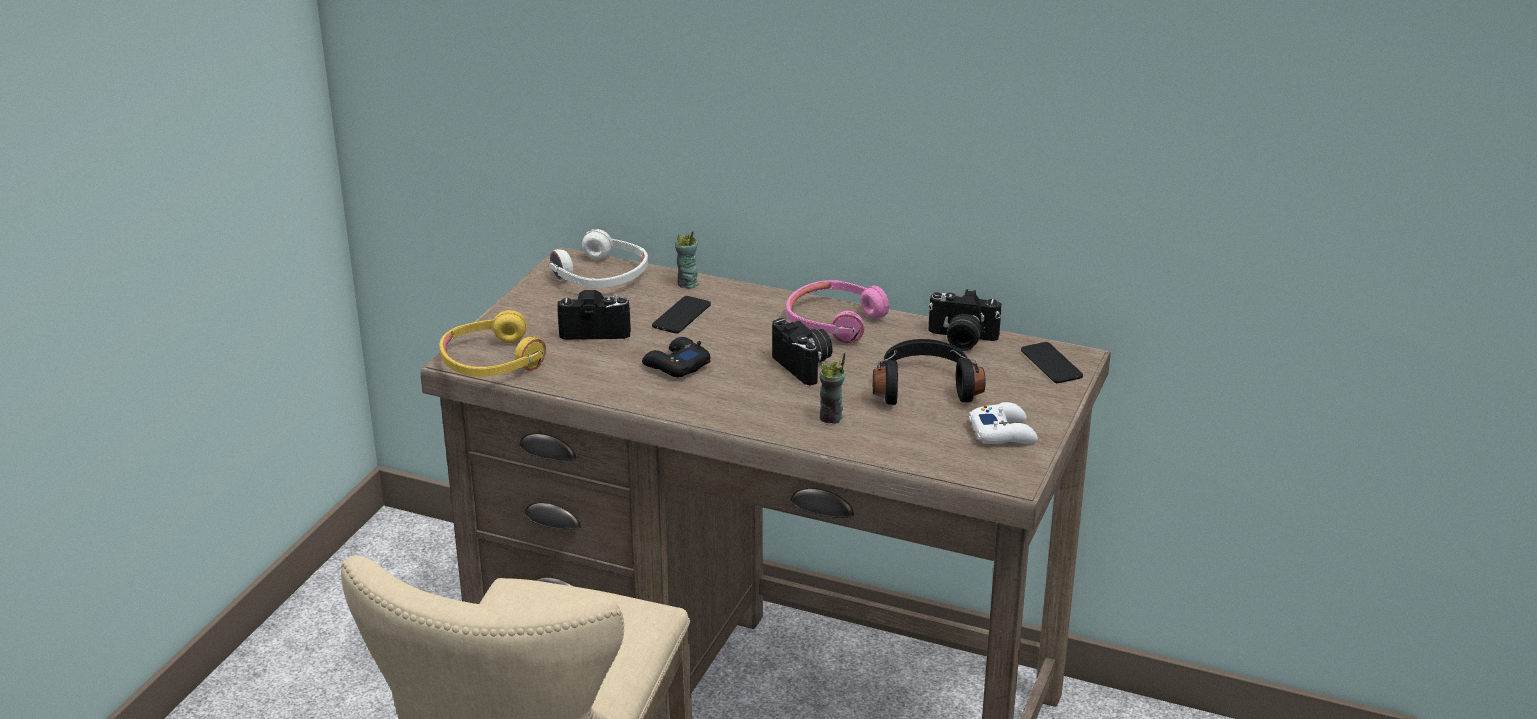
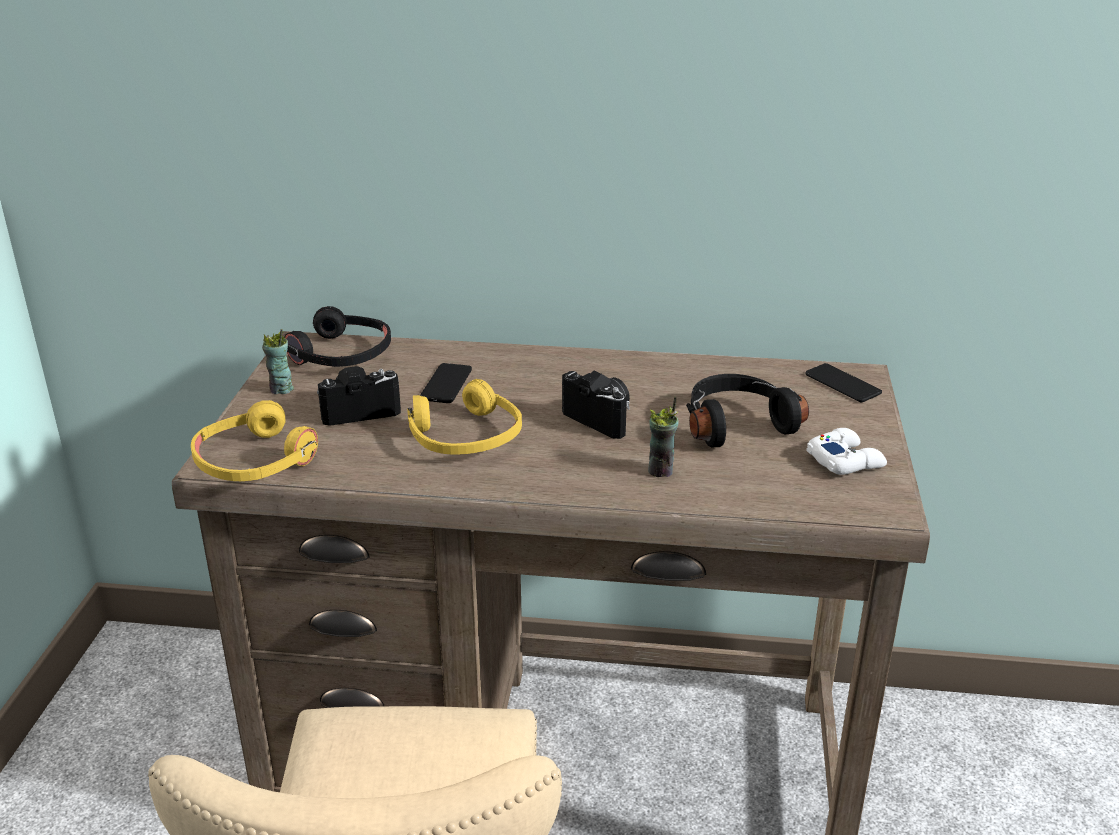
camera: 15 degrees left, 0 degrees up
white headphones [548,229,648,288] -> black headphones [284,306,391,367]
black game controller [642,337,710,377] -> yellow headphones [407,379,522,455]
cup [675,231,699,289] -> cup moved to [262,329,294,394]
pink headphones [786,280,889,344] -> none
camera [928,289,1001,351] -> none

